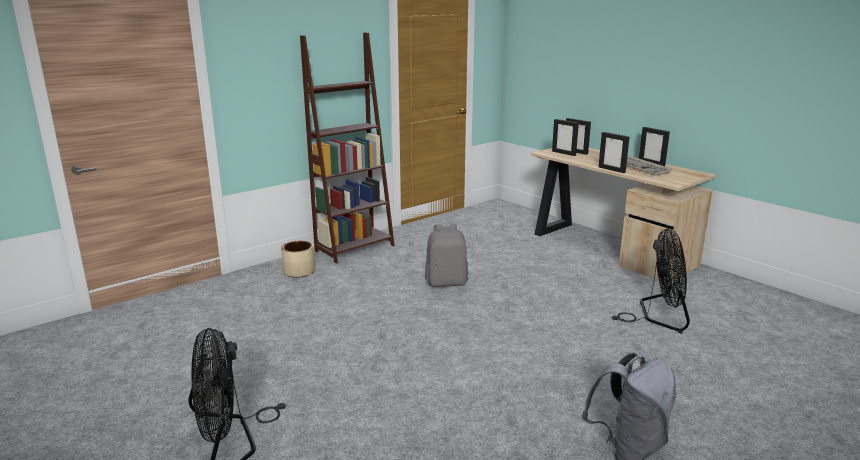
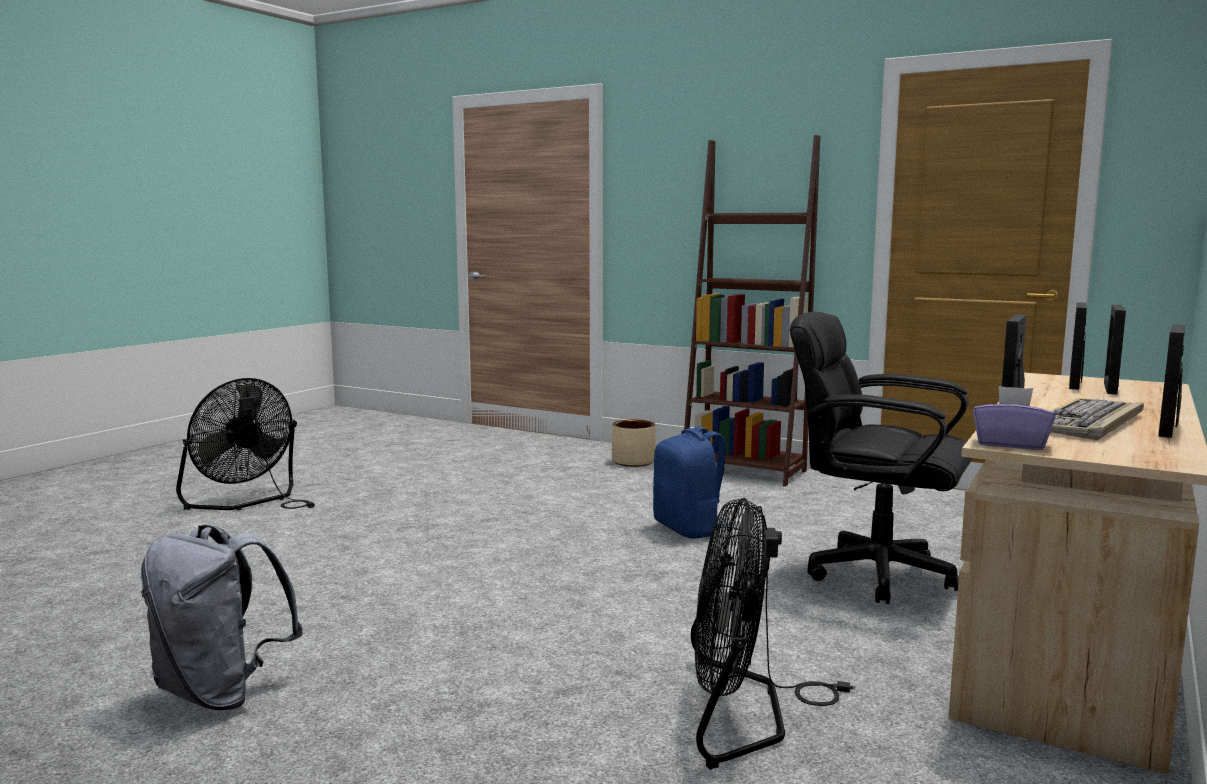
camera: 70 degrees right, 10 degrees down
grey backpack [425,224,468,287] -> blue backpack [653,426,729,539]
black fan [611,228,690,334] -> black fan turned 105 degrees clockwise [691,498,854,770]
none -> black office chair [790,312,973,604]
none -> purple tissue box [973,386,1056,450]

